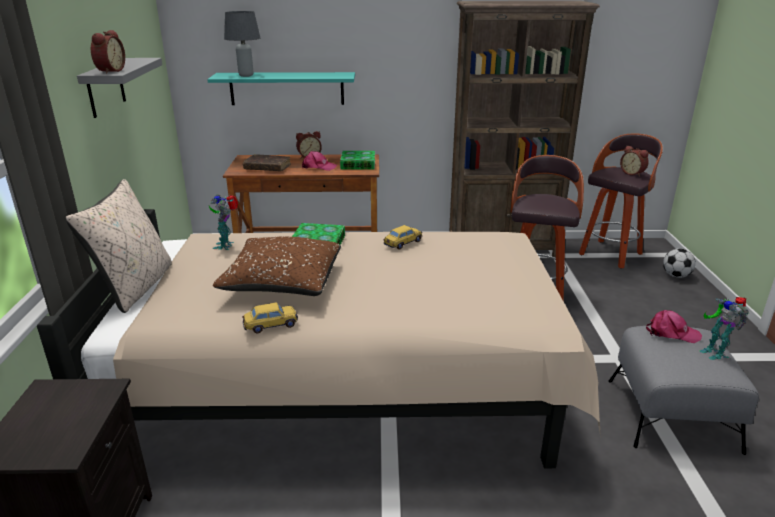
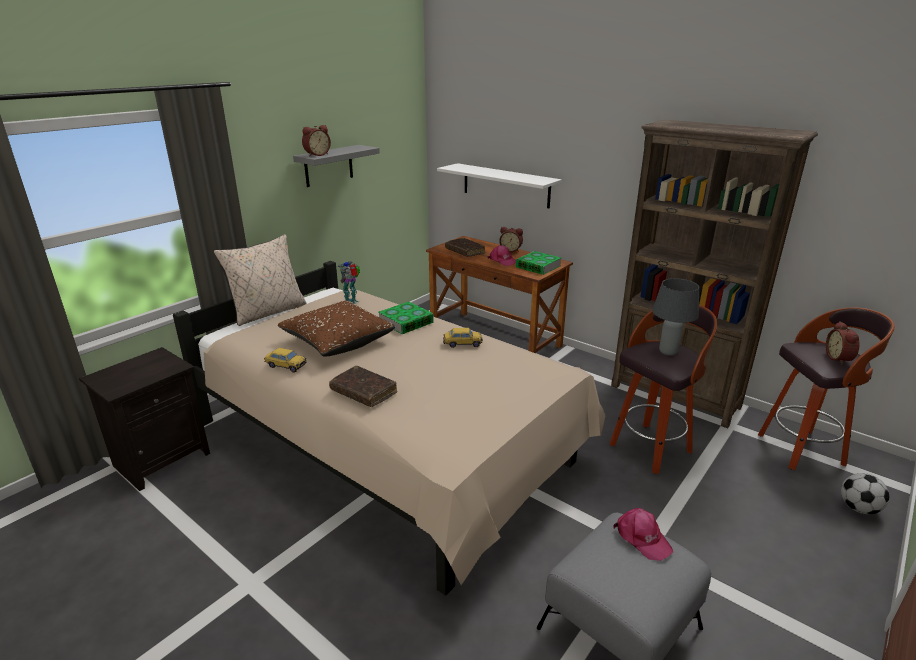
camera: 40 degrees right, 0 degrees up
turquoise shelf [207,72,355,105] -> white shelf [437,163,562,208]
grey table lamp [224,11,260,77] -> grey table lamp moved to [652,278,699,356]
toy robot [700,297,749,360] -> none
none -> brown book [329,366,397,407]

